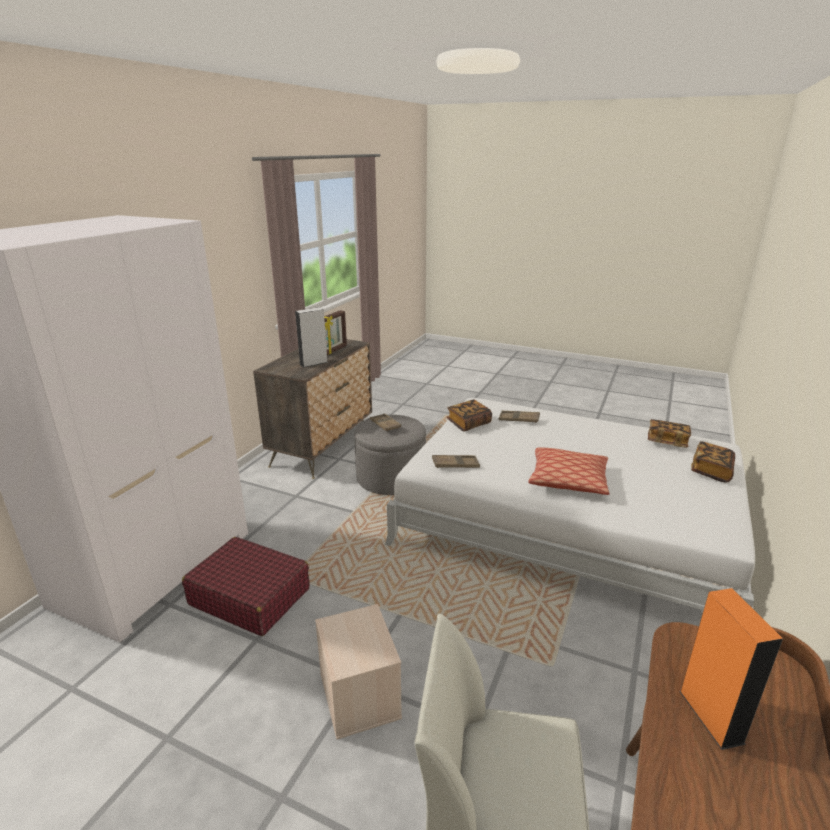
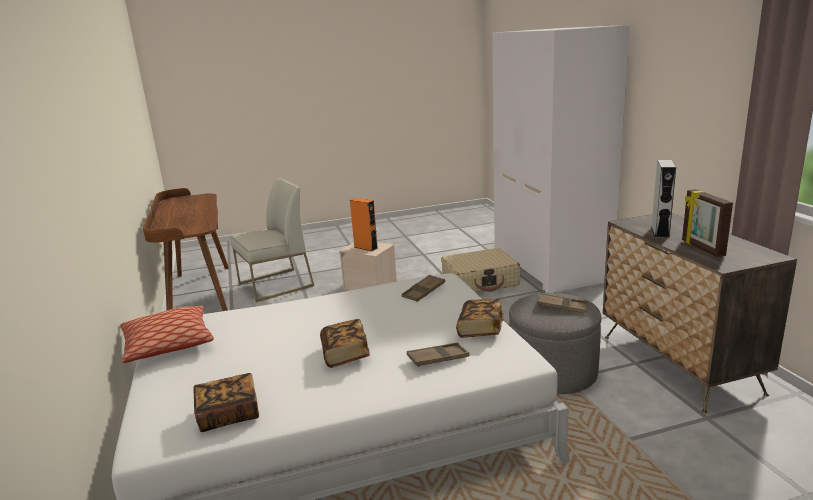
camera: 140 degrees right, 5 degrees down
red suitcase [182,537,310,636] -> beige suitcase [441,248,520,292]
pillow [528,447,610,495] -> pillow moved to [120,306,214,363]
orange speaker [679,588,783,750] -> orange speaker moved to [350,198,378,251]
book [691,441,735,483] -> book moved to [320,319,370,368]

